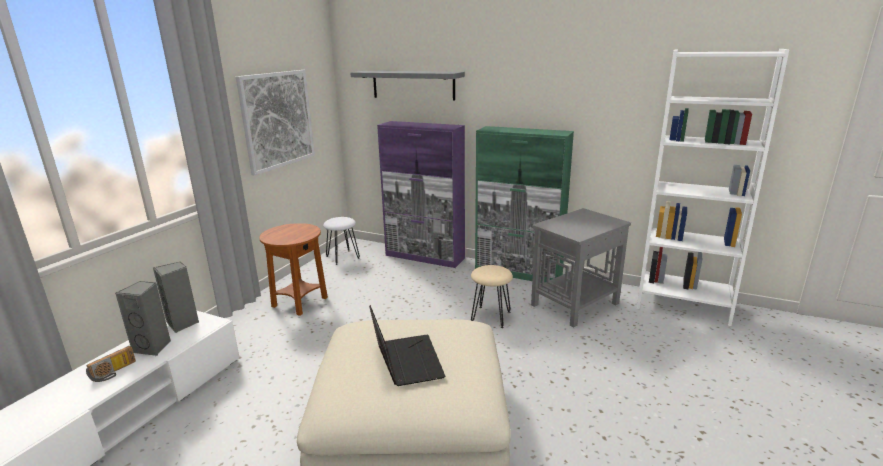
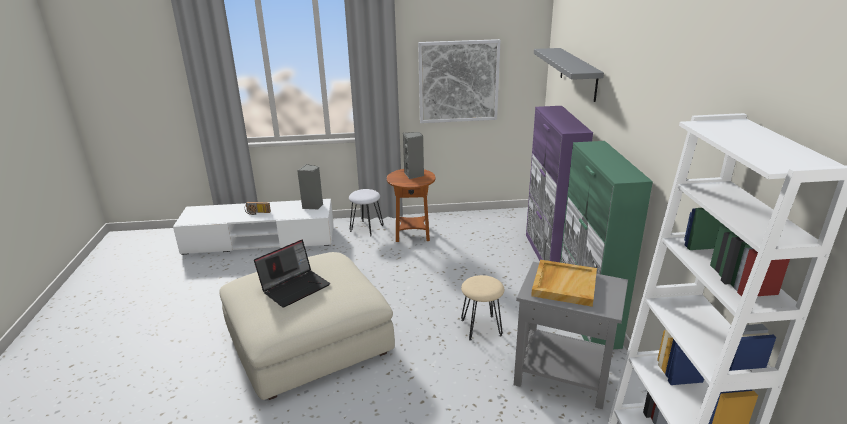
camera: 60 degrees right, 5 degrees up
grey speaker [115,281,171,356] -> grey speaker moved to [403,132,424,179]
white stool [323,217,360,265] -> white stool moved to [349,189,383,236]
none -> beige tray [531,260,597,307]

